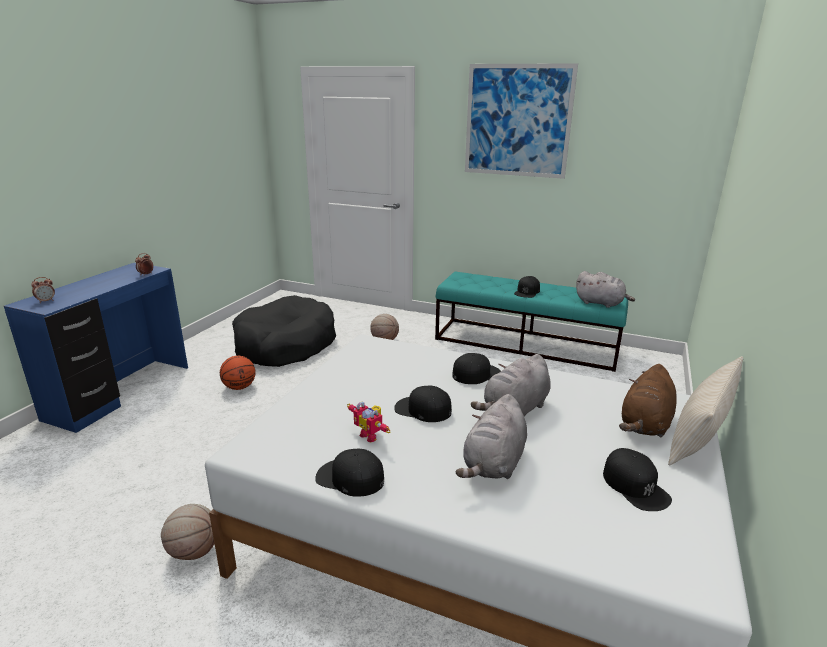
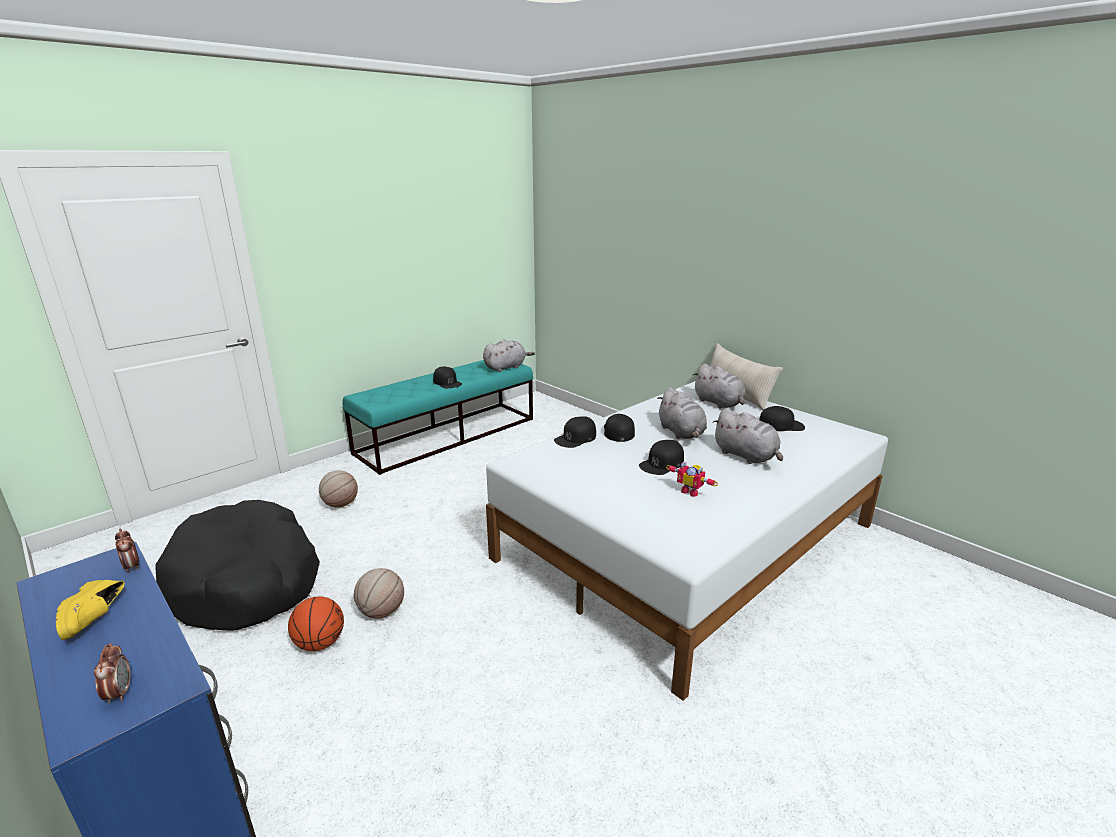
camera: 65 degrees left, 0 degrees up
basketball [161,504,215,560] -> basketball moved to [354,568,404,619]
black cap [315,449,384,497] -> black cap moved to [554,416,596,448]
toy robot [347,402,391,442] -> toy robot turned 60 degrees clockwise [666,462,718,497]
picture [465,63,578,179] -> none
brown plush toy [619,364,677,437] -> grey plush toy [693,364,746,409]
none -> yellow shoe [56,580,125,640]

